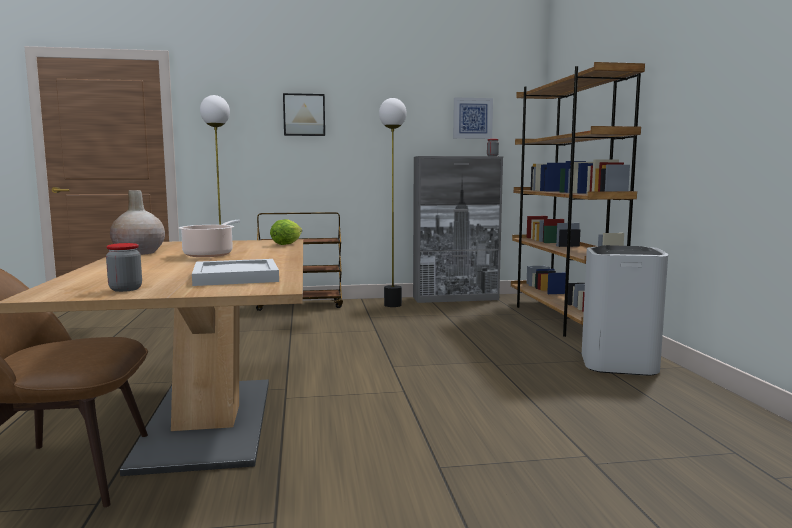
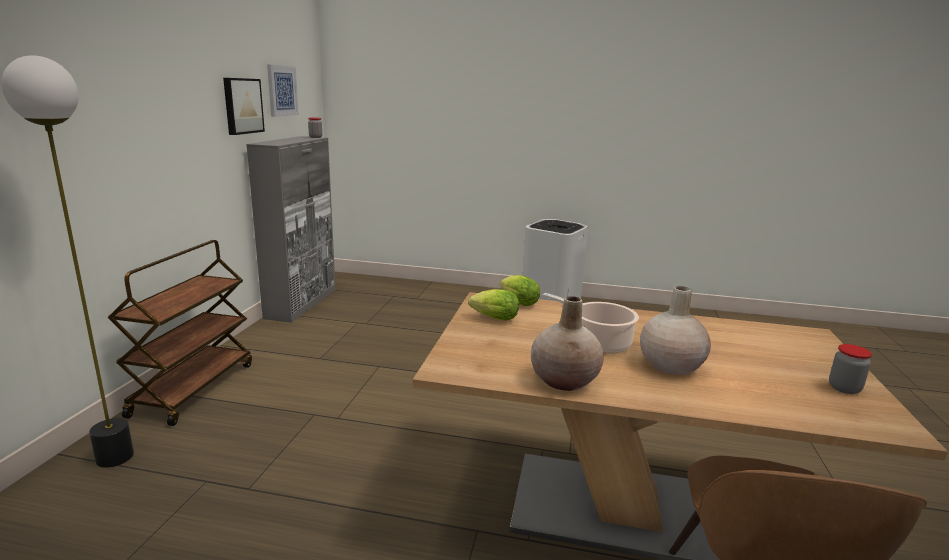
camera: 70 degrees left, 10 degrees up
white tray [192,259,279,286] -> none
picture [283,93,325,136] -> picture moved to [223,78,265,135]
floor lamp [379,98,407,307] -> none
brown bookcase [511,62,645,337] -> none
none -> lettuce [468,289,519,321]
none -> beige vase [640,286,711,375]

